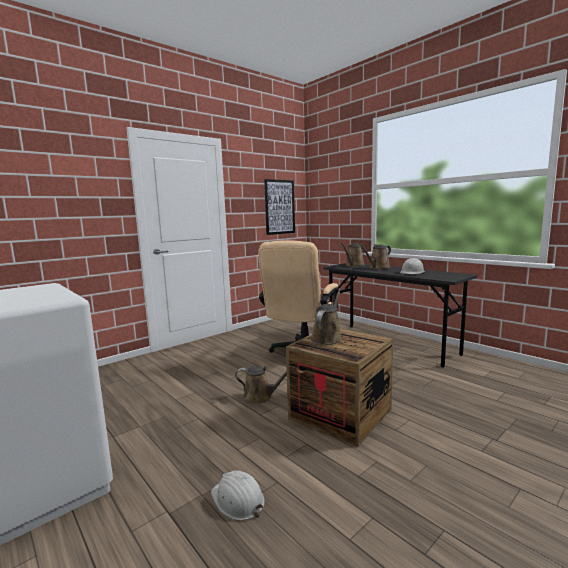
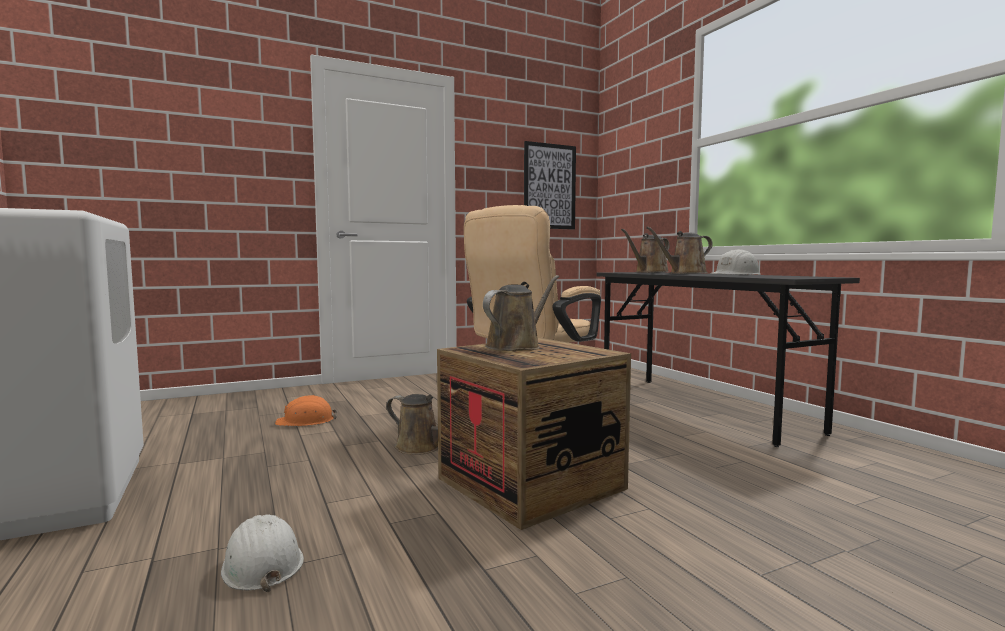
camera: 15 degrees right, 5 degrees down
none -> orange hard hat [275,395,337,426]

